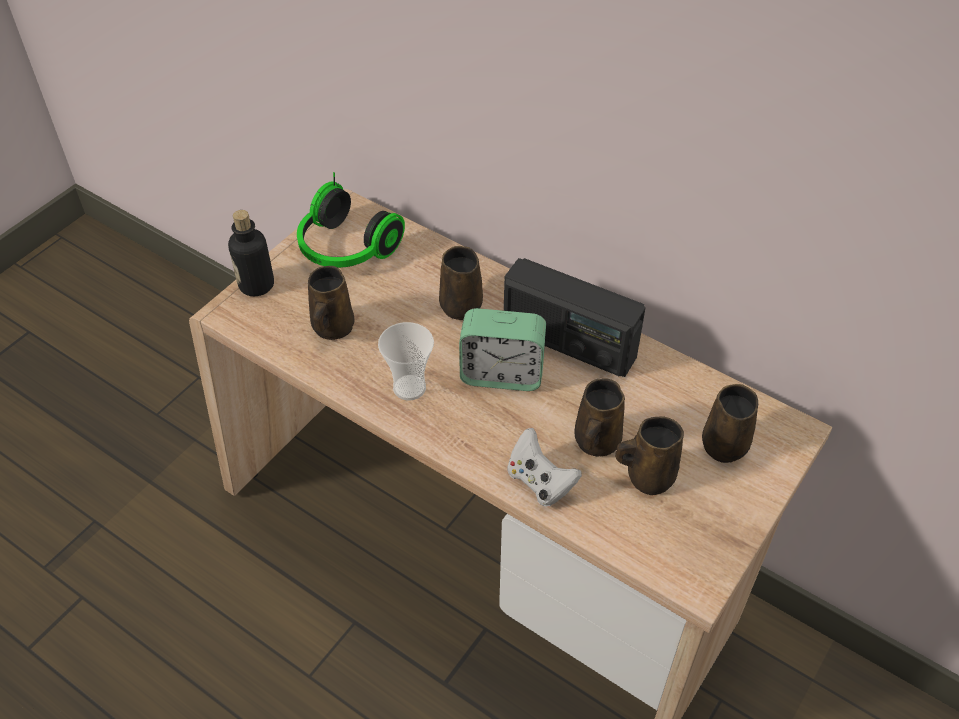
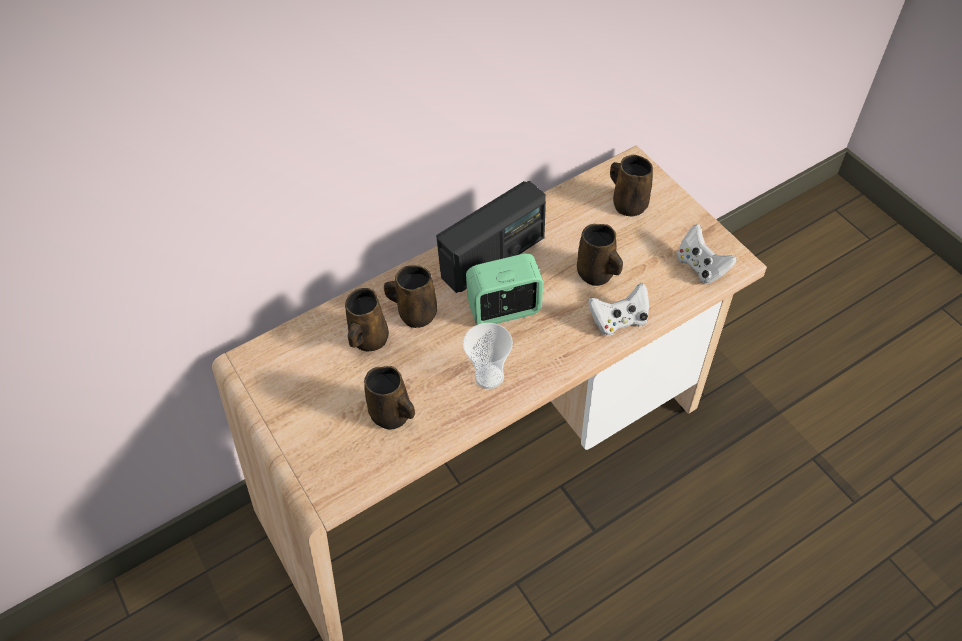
camera: 65 degrees left, 5 degrees up
bottle [228,210,274,296] -> none
headphones [297,172,405,268] -> none
alarm clock [459,308,546,391] -> alarm clock turned 135 degrees counterclockwise [466,253,543,325]
brown mug [615,416,684,495] -> brown mug moved to [345,288,389,351]
none -> white game controller [677,224,737,284]

